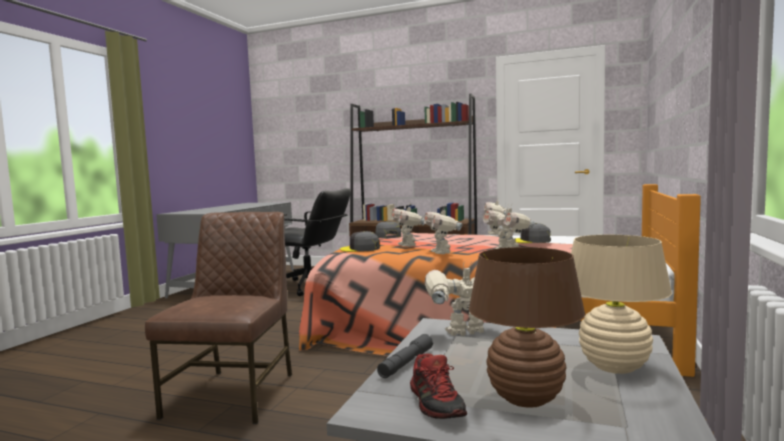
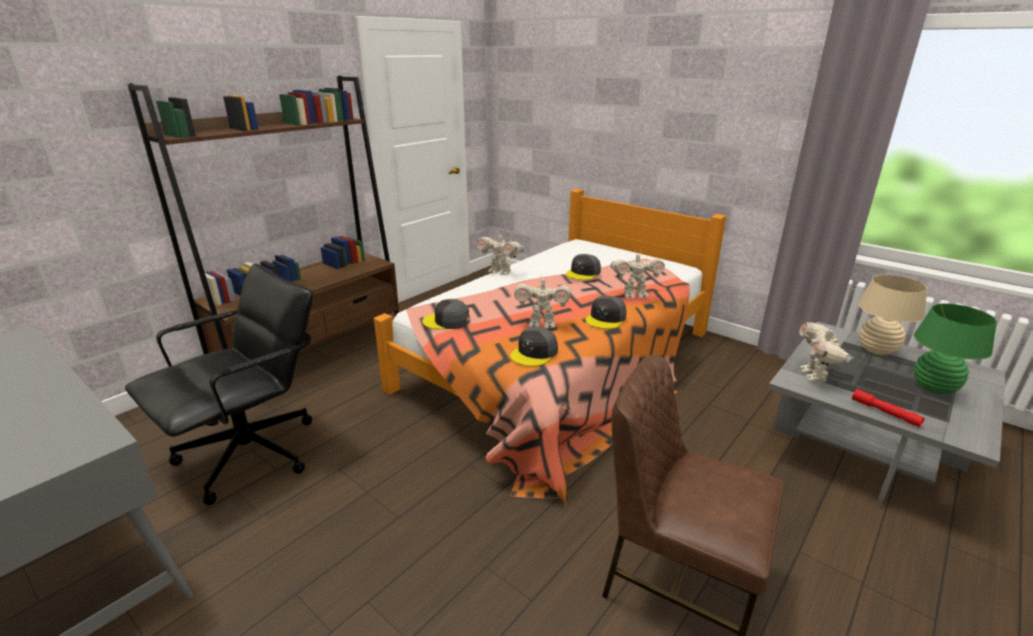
camera: 70 degrees left, 20 degrees up
grey flashlight [377,334,433,378] -> red flashlight [852,389,925,427]
shoe [410,354,467,419] -> none
toy robot [424,206,463,254] -> grey cap [585,295,626,329]
brown table lamp [469,247,585,408] -> green table lamp [914,303,997,394]

